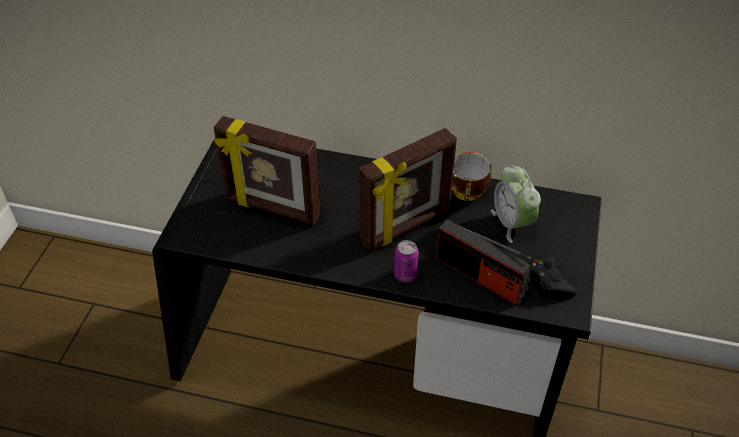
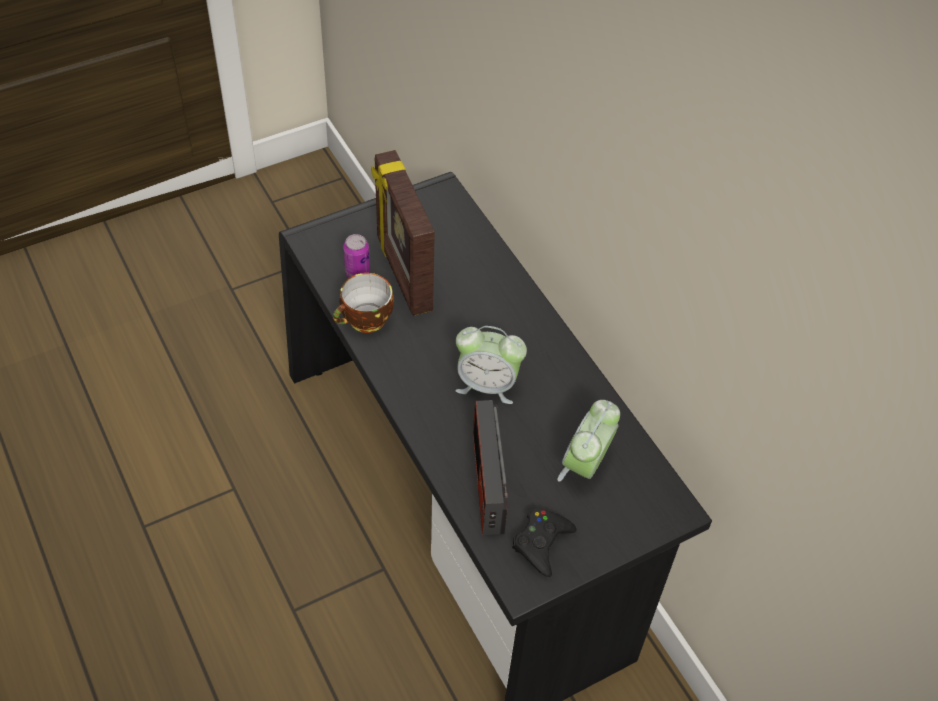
camera: 45 degrees right, 5 degrees up
picture frame [359,128,457,251] -> alarm clock [456,326,527,404]
can [394,240,419,283] -> can moved to [343,234,370,278]
cup [452,152,491,201] -> cup moved to [333,273,394,333]

